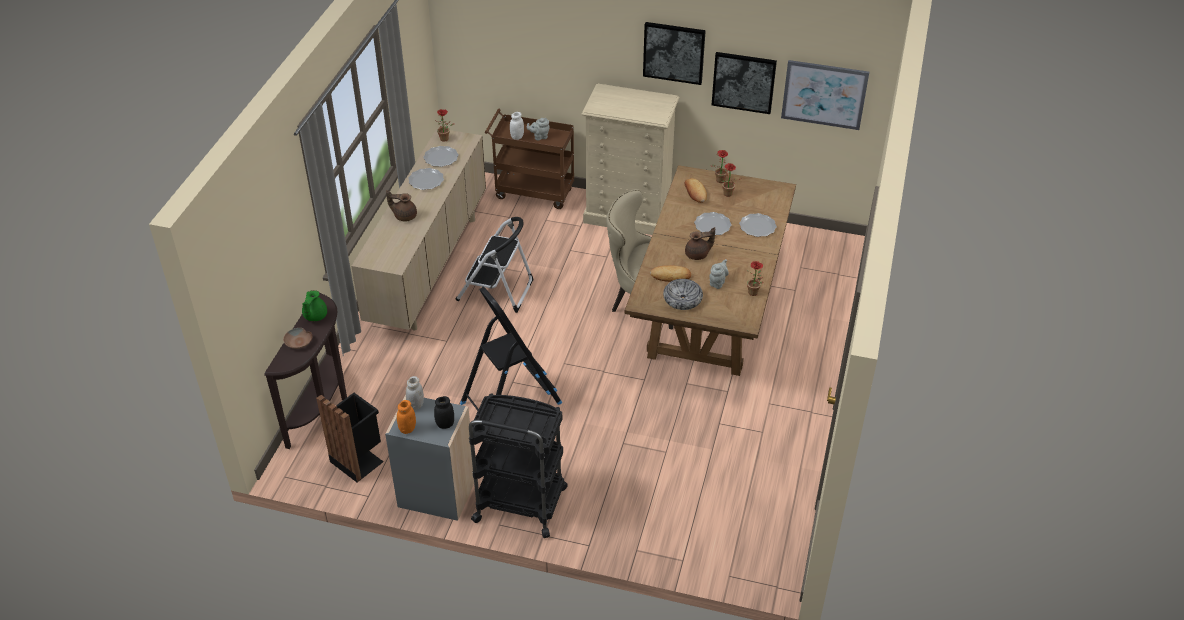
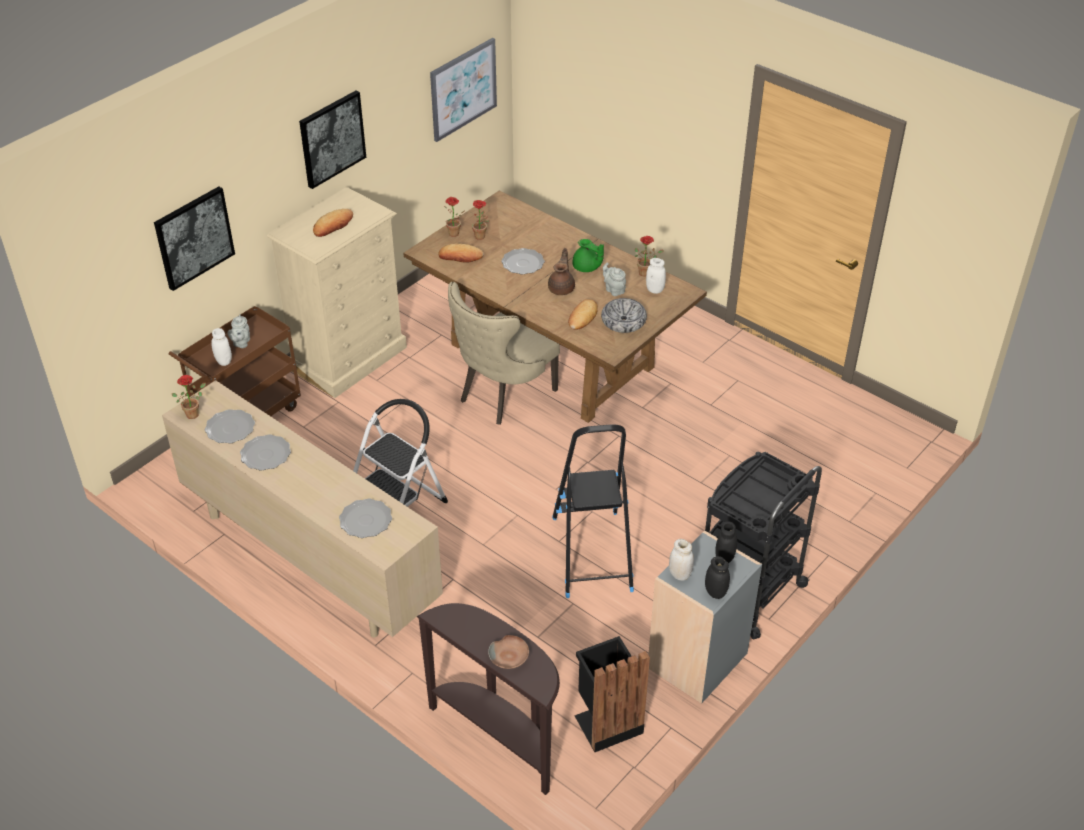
camera: 65 degrees left, 0 degrees up
green teapot [302,290,327,321] -> green teapot moved to [572,239,604,272]
brown teapot [386,190,417,222] -> none
orange jar [397,400,416,434] -> black jar [705,556,730,599]
picture [711,52,777,114] -> picture moved to [154,186,235,291]
plate [739,213,777,237] -> plate moved to [339,498,392,538]
none -> bread [313,209,353,237]
none -> white jar [646,258,666,294]

